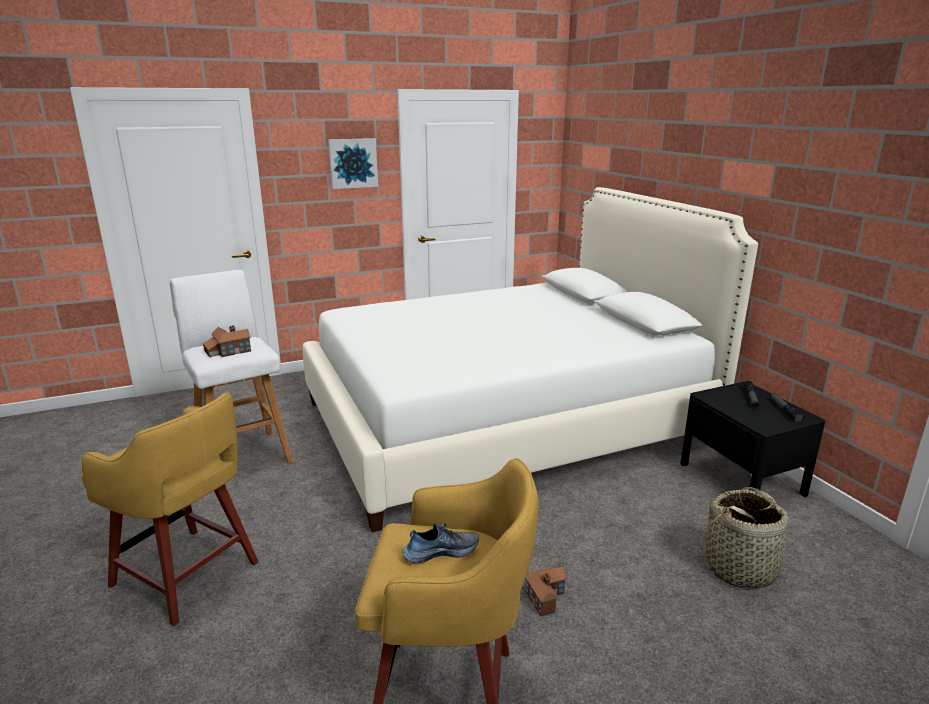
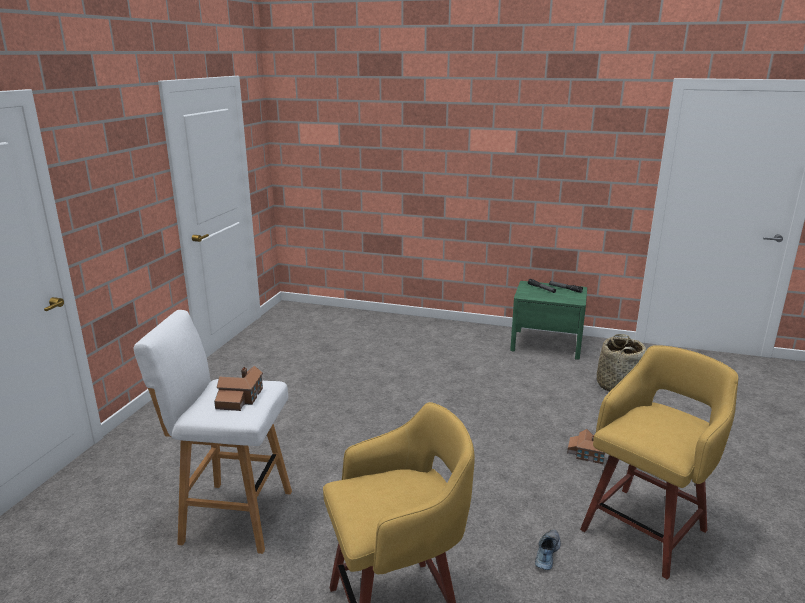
camera: 50 degrees left, 0 degrees up
white bed [302,187,758,532] -> none
picture [328,138,378,189] -> none
shoe [402,524,479,563] -> shoe moved to [535,529,561,570]
black nightstand [680,382,825,502] -> green nightstand [510,281,587,360]

